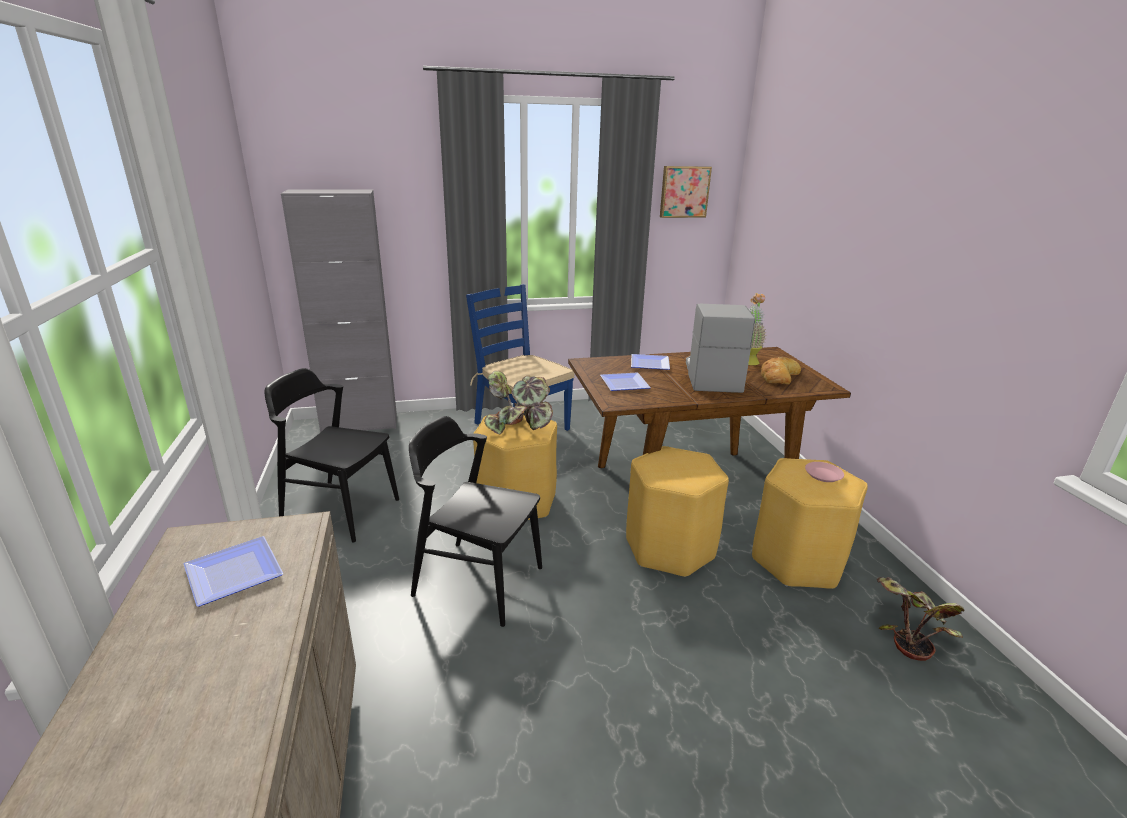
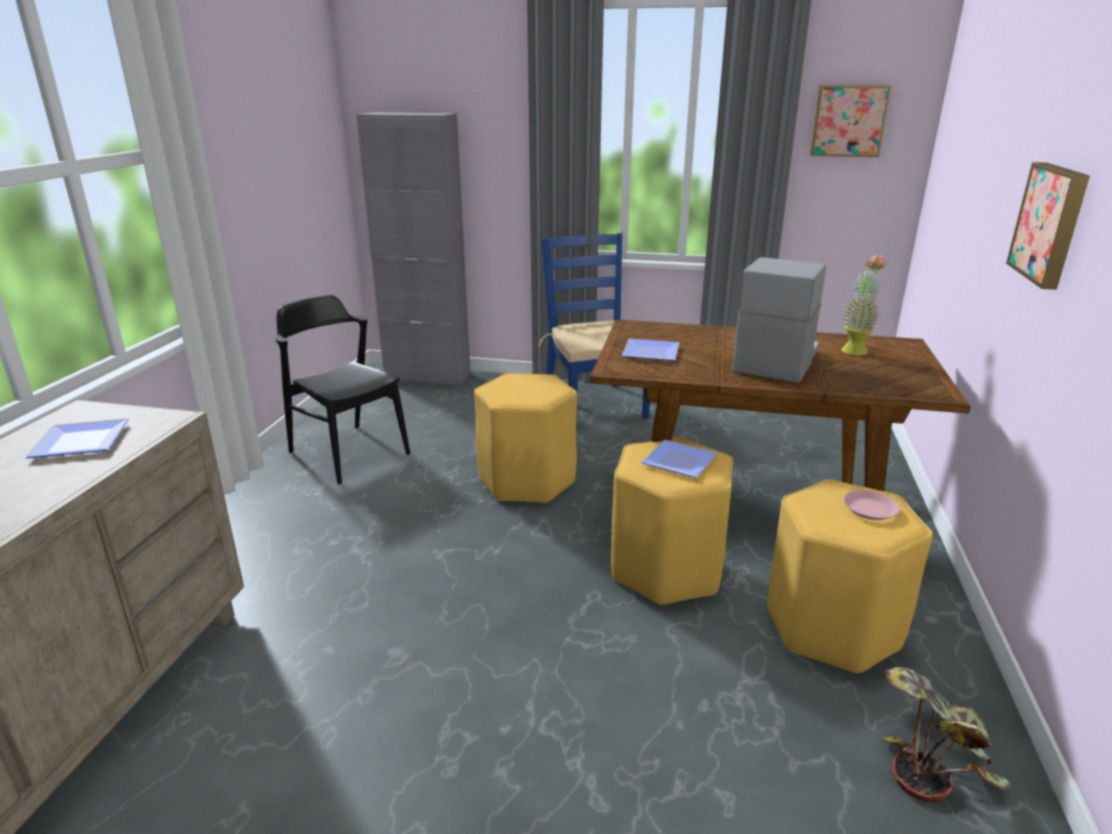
camera: 25 degrees right, 0 degrees up
black chair [409,416,542,627] -> none
potted plant [484,371,553,434] -> none
plate [631,354,670,370] -> plate moved to [641,440,718,478]
bread [761,357,801,385] -> none
none -> picture [1006,162,1090,290]

